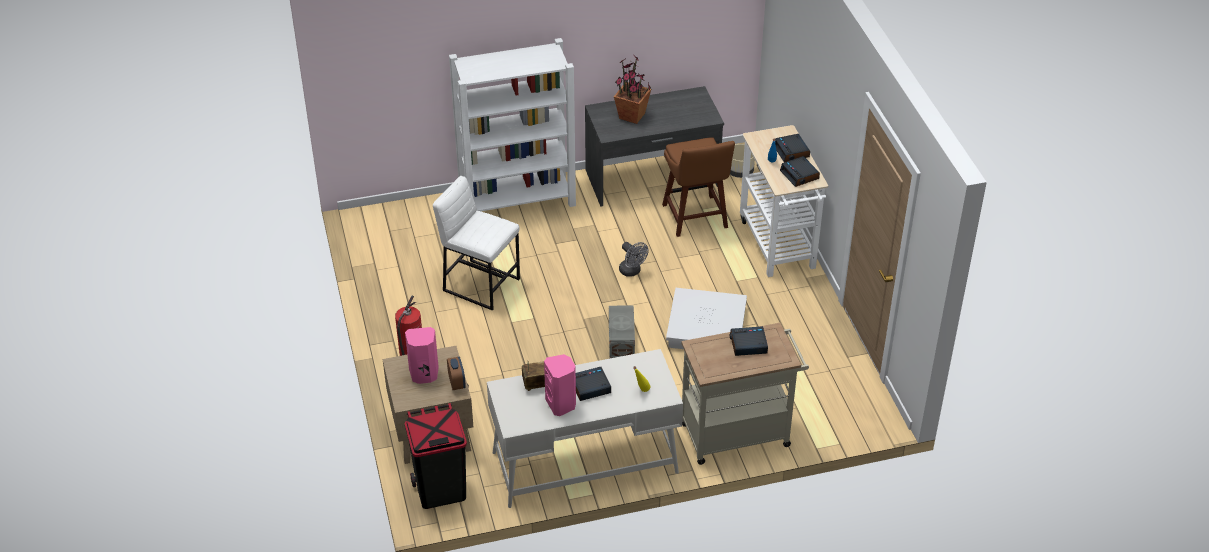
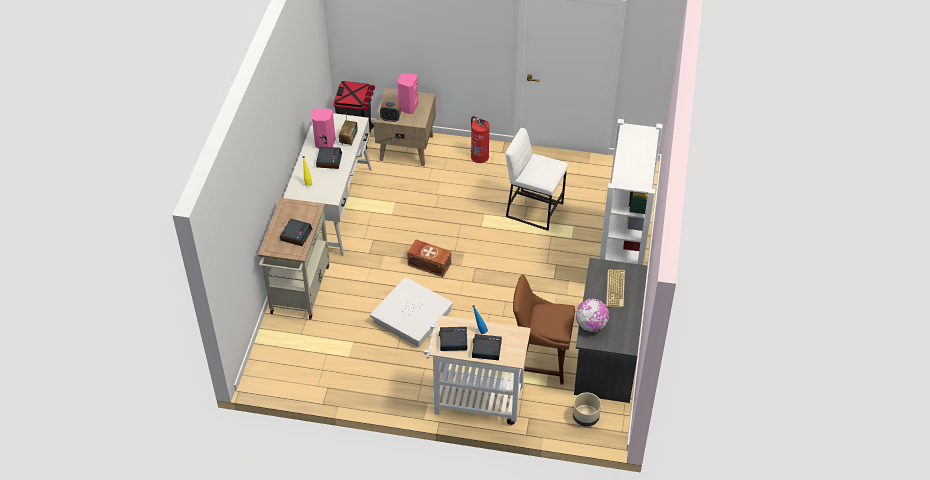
camera: 115 degrees right, 5 degrees up
white chair [433,176,520,310] -> white chair turned 120 degrees counterclockwise [505,128,568,231]
grey storage box [609,305,635,358] -> brown storage box [407,239,451,277]
potted plant [614,54,651,124] -> keyboard [606,270,625,307]
grey fan [619,242,649,277] -> none
none -> globe [576,298,609,332]

